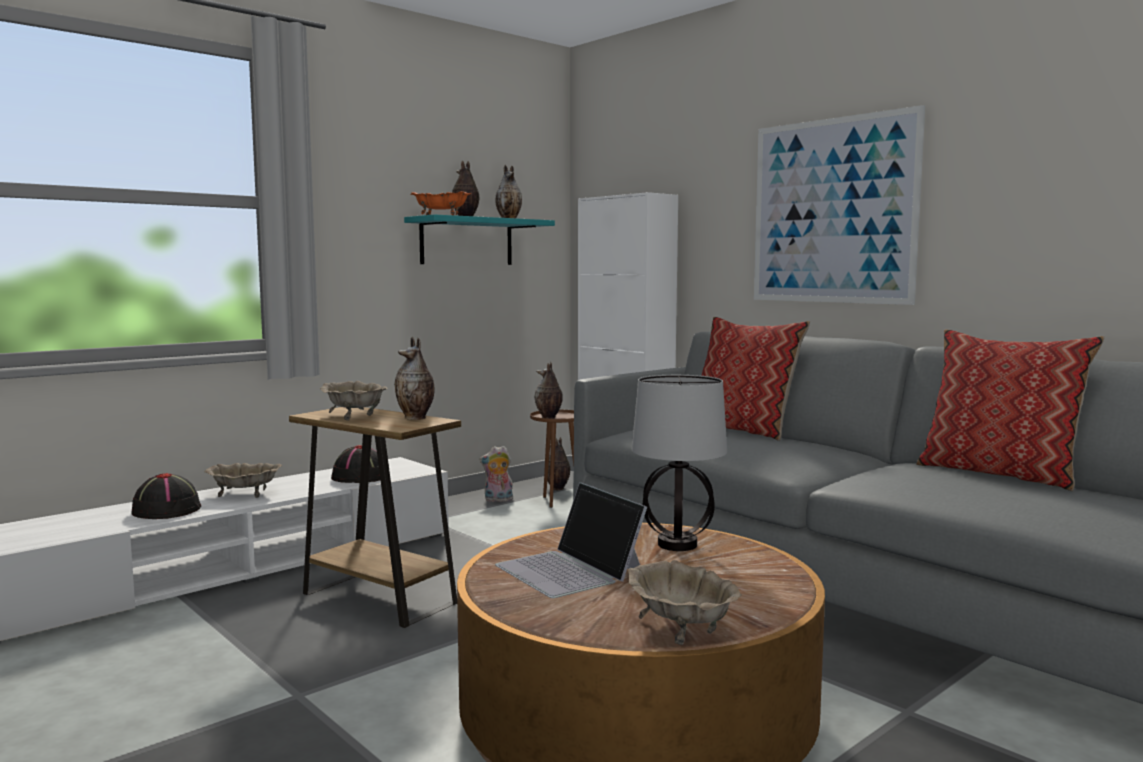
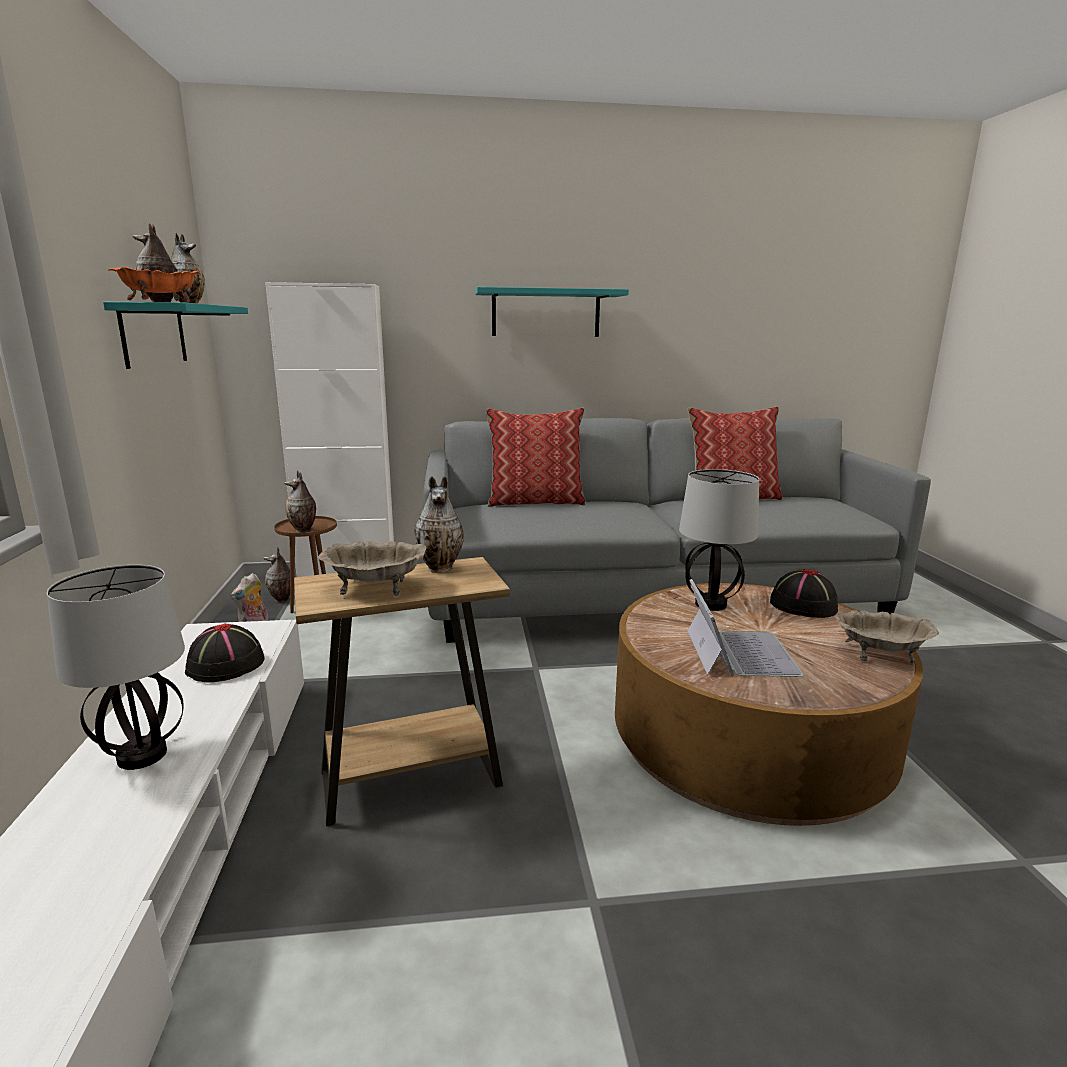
camera: 55 degrees left, 10 degrees up
black hat [131,473,201,519] -> black hat moved to [770,569,838,618]
beige bowl [204,463,282,498] -> table lamp [47,565,185,770]
laptop [495,482,647,598] -> laptop turned 90 degrees counterclockwise [687,579,804,677]
picture [754,105,925,305] -> turquoise shelf [475,287,629,337]

